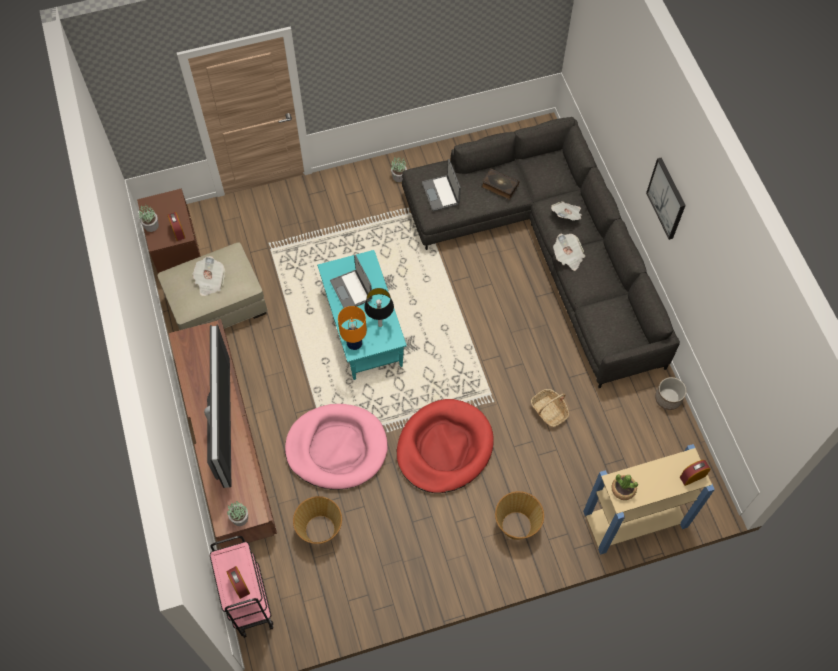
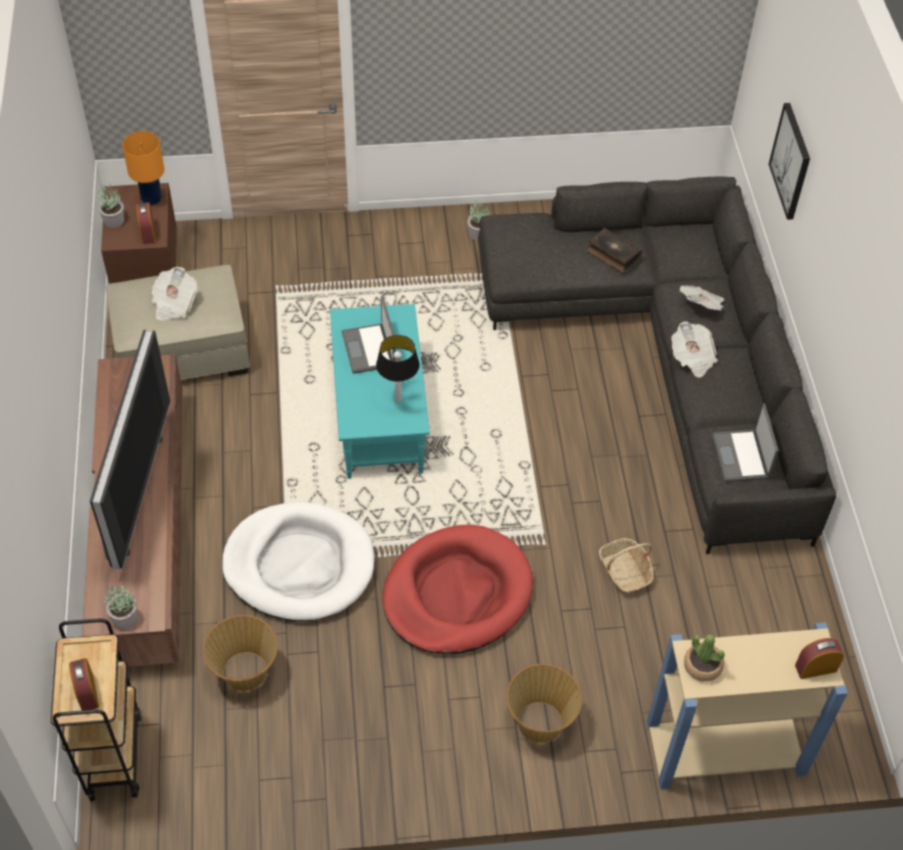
camera: 10 degrees right, 10 degrees down
pink cart [210,536,274,638] -> brown cart [51,619,141,802]
pink dog bed [285,404,388,489] -> white dog bed [222,502,374,621]
orange table lamp [338,306,367,350] -> orange table lamp moved to [122,131,164,205]
laptop [422,159,461,211] -> laptop moved to [712,404,779,482]
picture [646,158,686,240] -> picture moved to [769,103,810,220]
planter [655,377,686,410] -> none

